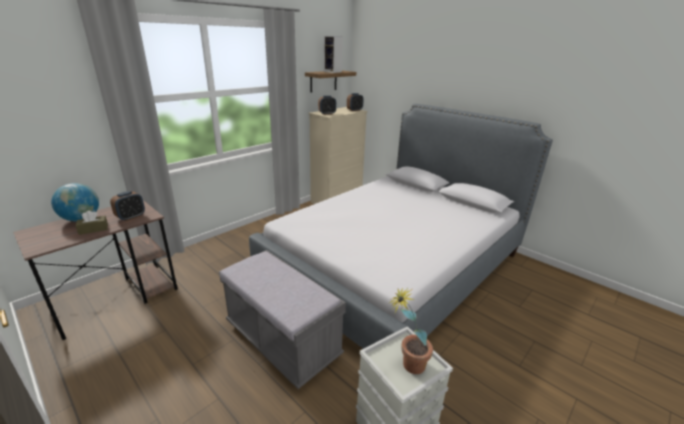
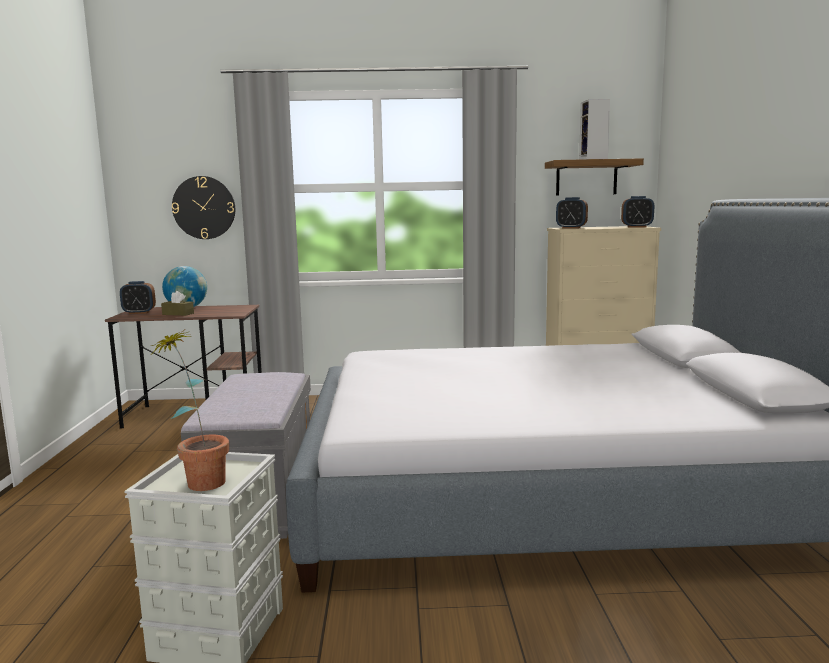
camera: 45 degrees right, 15 degrees down
alarm clock [110,191,145,221] -> alarm clock moved to [120,281,156,314]
none -> wall clock [172,176,235,239]

